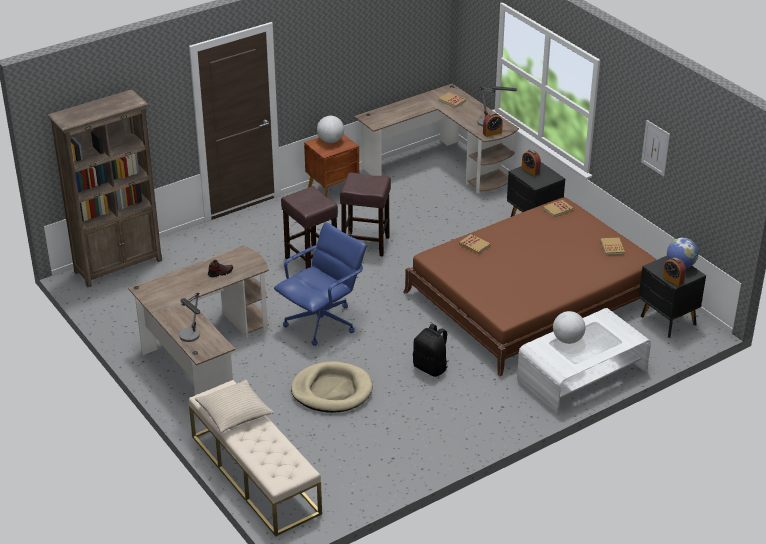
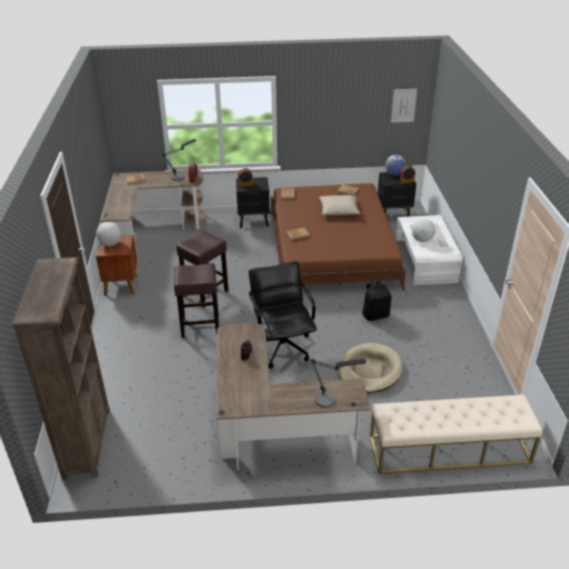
camera: 60 degrees left, 0 degrees up
beige pillow [195,380,274,433] -> beige pillow moved to [319,195,361,215]
blue office chair [274,222,366,346] -> black office chair [249,261,317,368]
picture [641,120,670,176] -> picture moved to [391,89,417,123]

